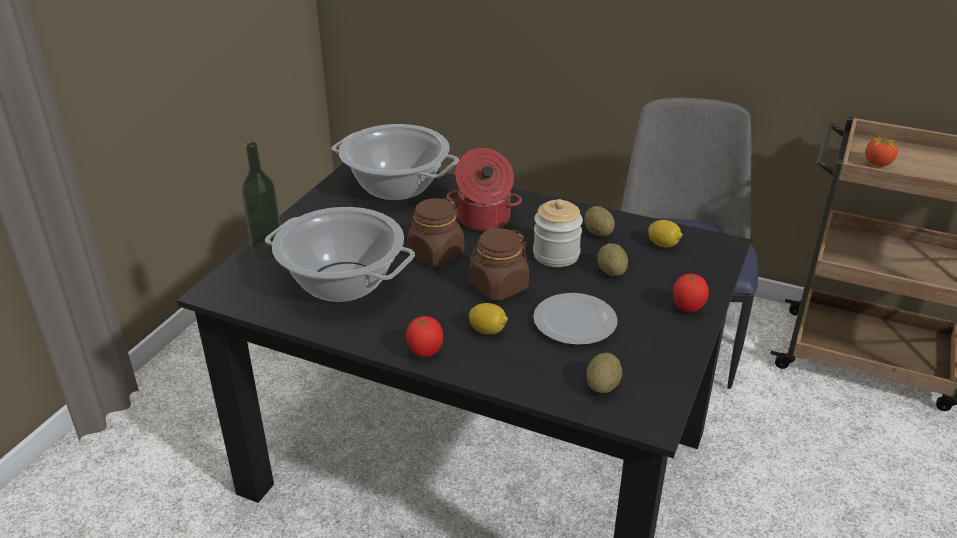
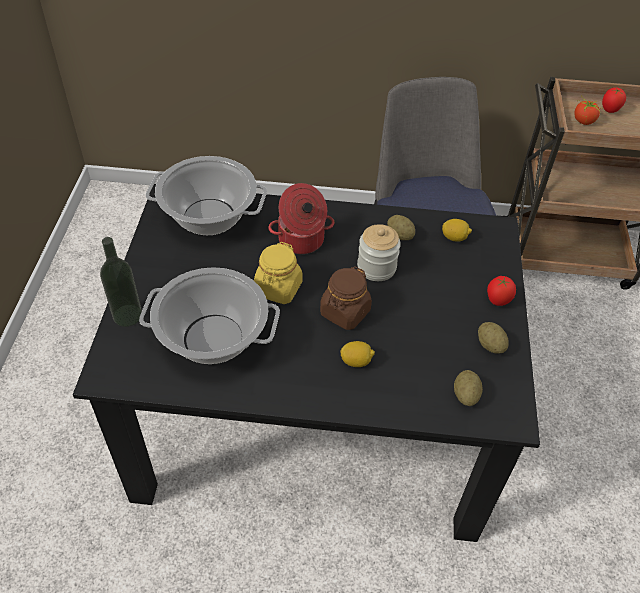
camera: 20 degrees left, 15 degrees up
tomato [406,316,443,357] -> tomato moved to [602,87,626,113]
brown jar [407,198,464,267] -> yellow jar [254,242,302,304]
plate [533,293,618,345] -> none
potato [597,243,628,276] -> potato moved to [478,322,509,354]

